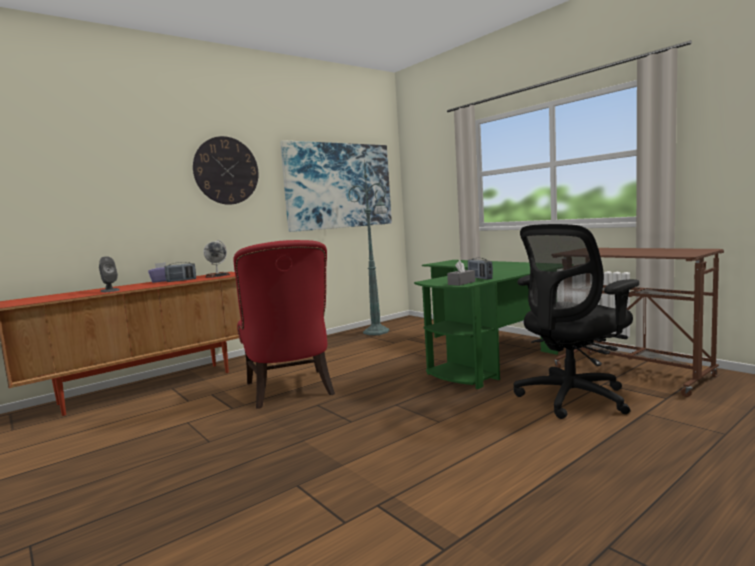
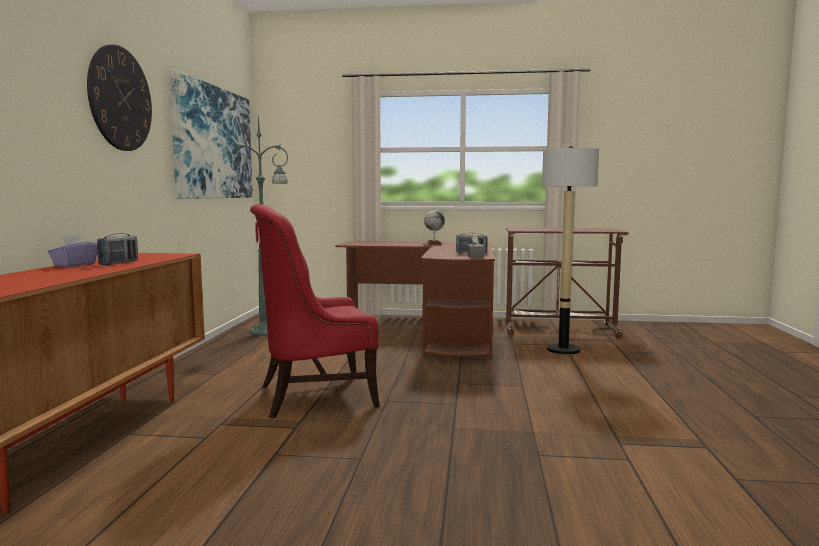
camera: 45 degrees left, 0 degrees up
grey speaker [99,256,120,292] -> none
globe [204,240,230,278] -> globe moved to [424,209,445,244]
red chair [233,240,335,409] -> red chair turned 135 degrees clockwise [250,204,380,419]
green desk [414,260,558,389] -> brown desk [335,241,495,359]
black office chair [514,224,639,419] -> floor lamp [542,146,599,354]

